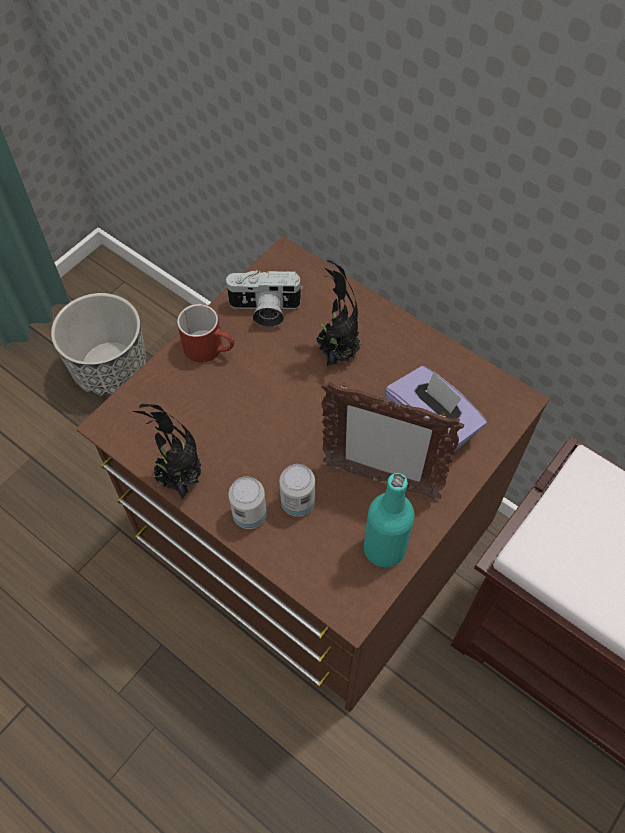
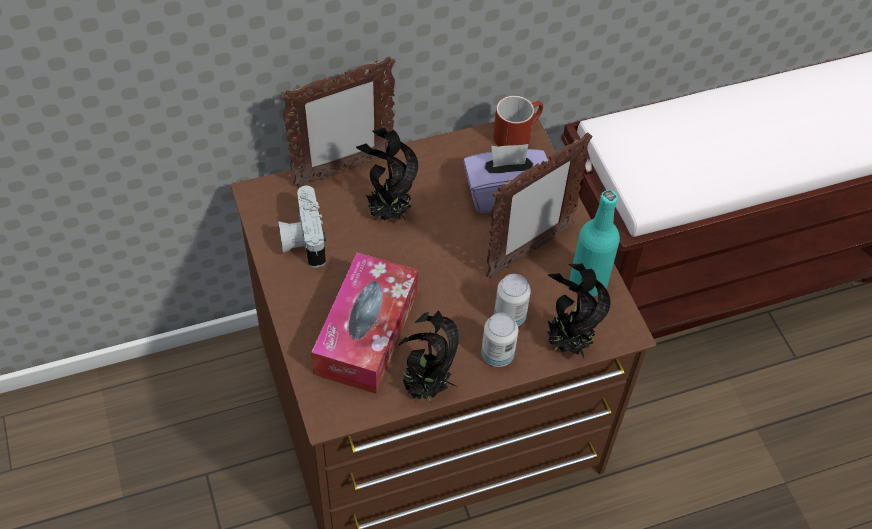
camera: 60 degrees left, 5 degrees down
planter [51,293,147,396] -> none
red mug [177,304,234,363] -> red mug moved to [493,95,543,147]
camera [224,270,303,327] -> camera turned 135 degrees clockwise [278,186,326,268]
none -> picture frame [280,56,395,187]
none -> tissue box [311,252,418,394]
none -> potted plant [547,263,611,358]

